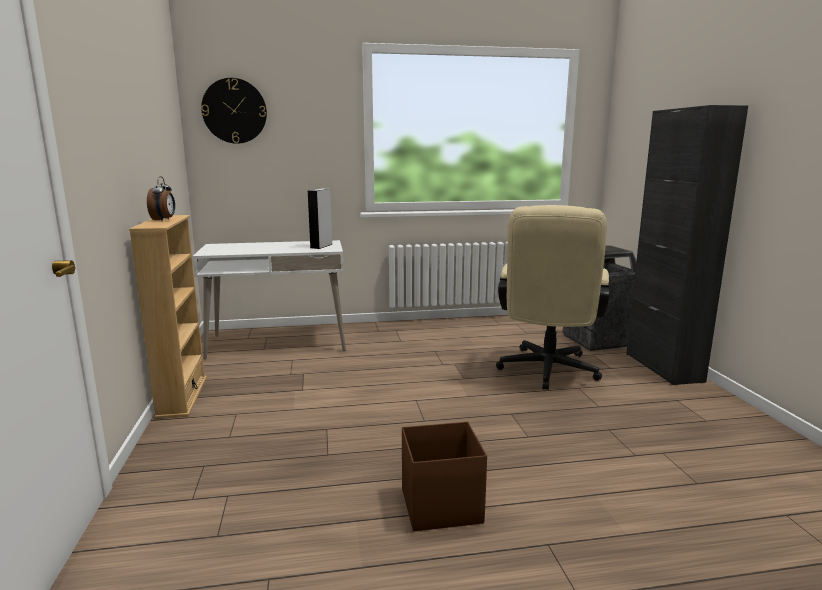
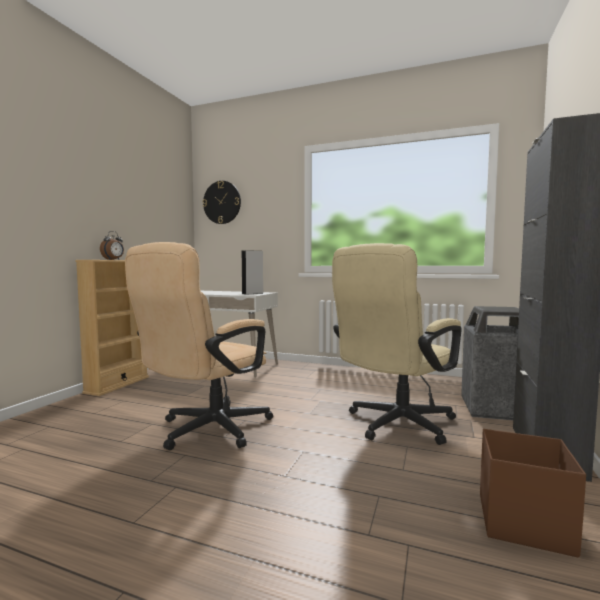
camera: 30 degrees right, 10 degrees down
brown storage box [402,422,487,531] -> brown storage box moved to [480,429,586,557]
none -> beige office chair [125,242,273,450]

